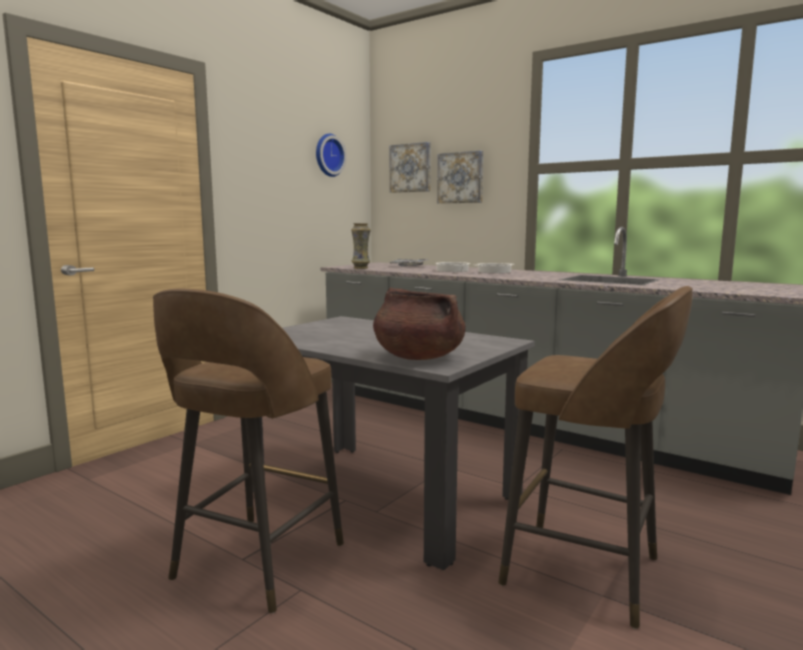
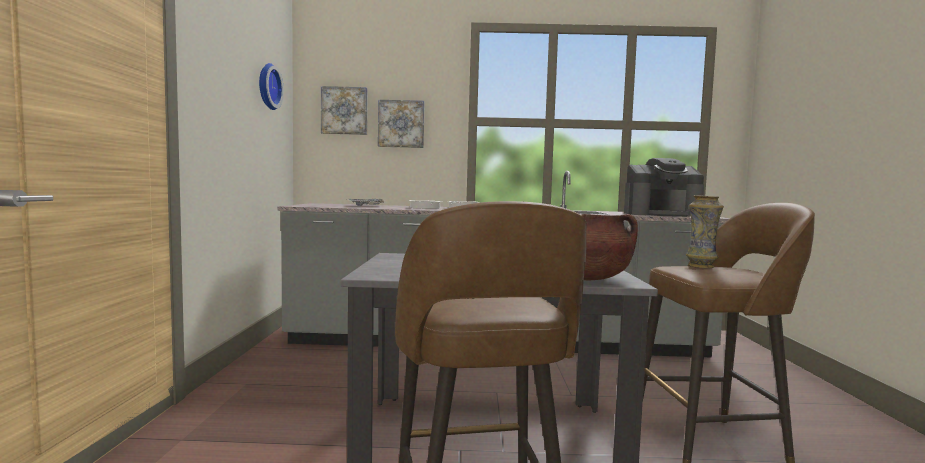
camera: 35 degrees left, 5 degrees down
vase [351,223,371,269] -> vase moved to [686,195,724,268]
none -> coffee machine [624,158,704,217]

